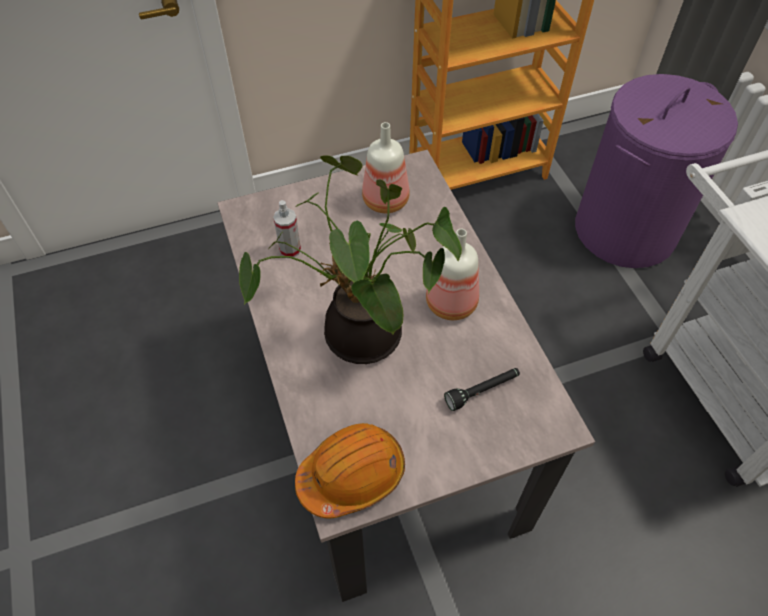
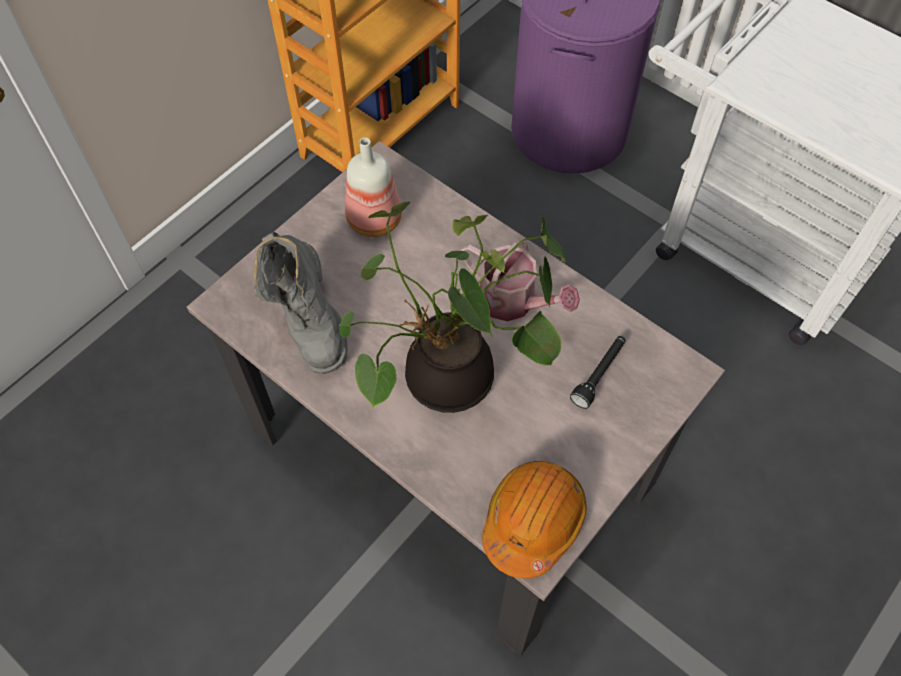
camera: 30 degrees left, 5 degrees up
spray bottle [273,200,301,257] -> grey boot [254,232,347,374]
bottle [426,229,479,320] -> watering can [461,239,580,322]

